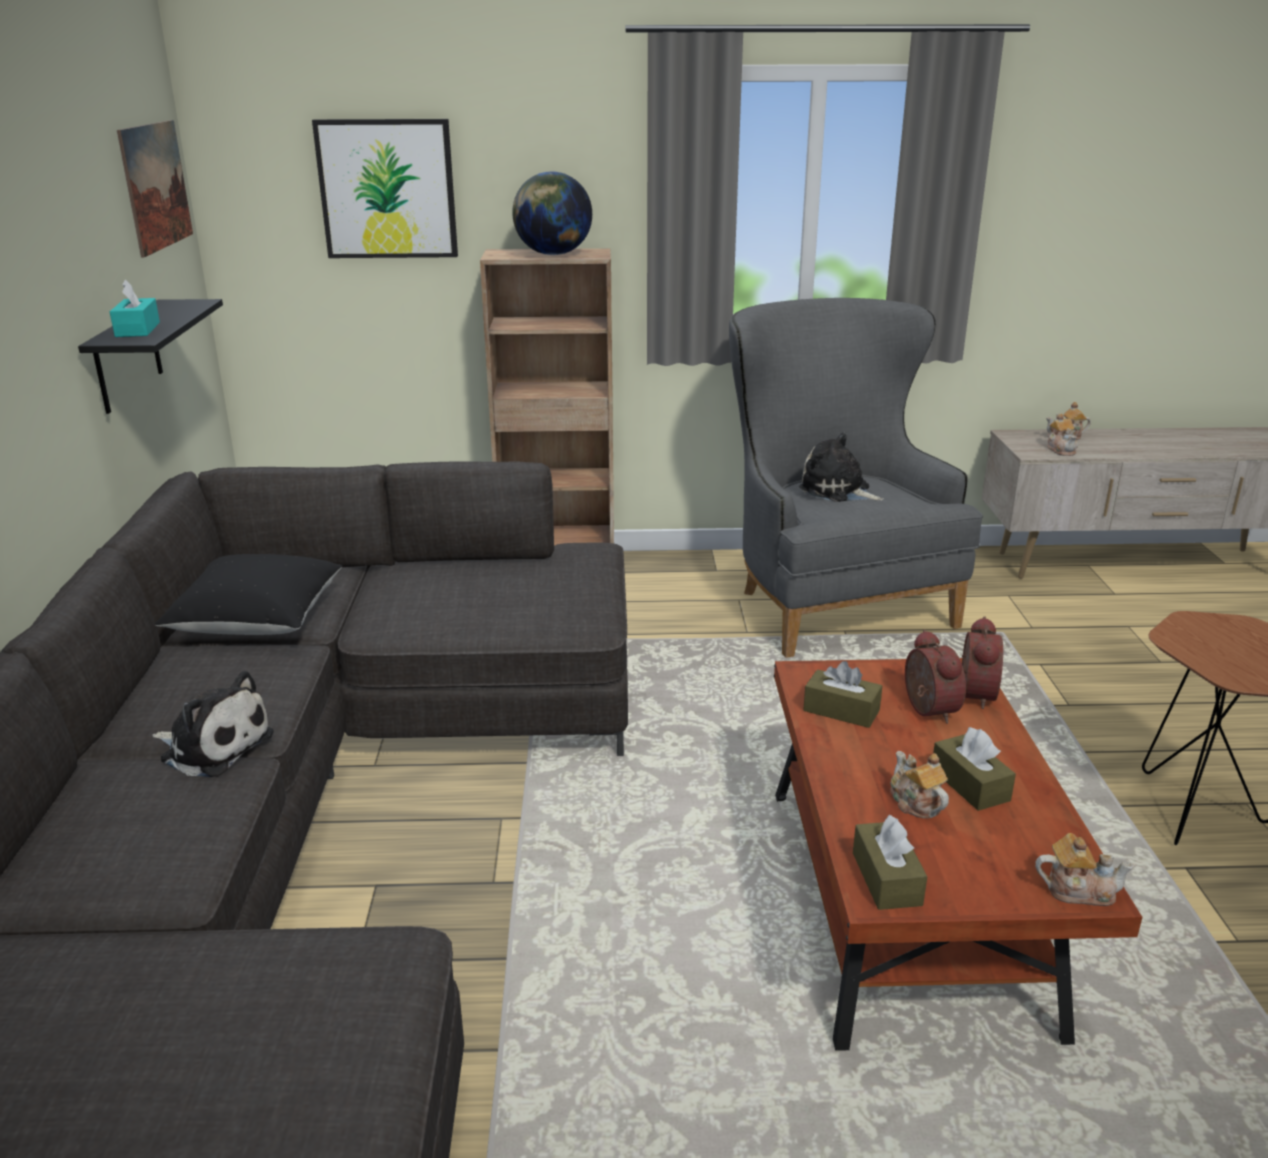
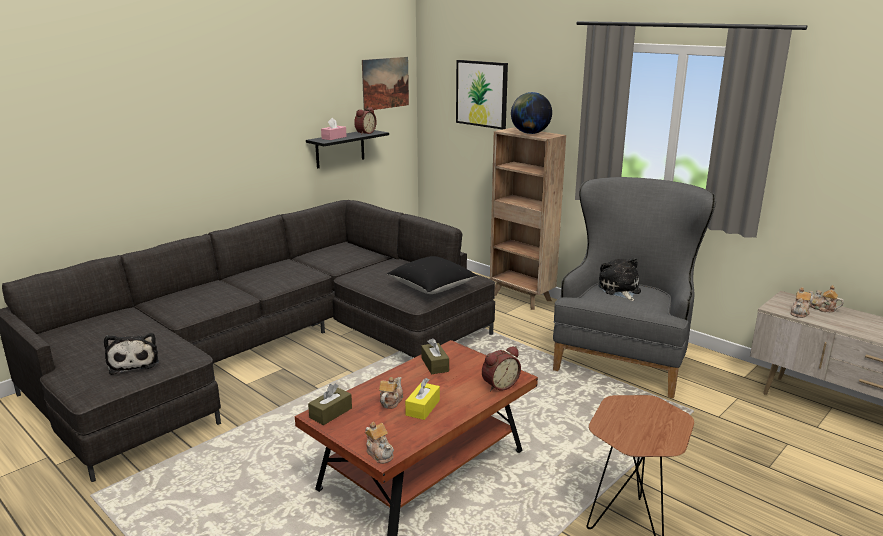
camera: 45 degrees right, 5 degrees down
turquoise tissue box [110,279,160,337] -> pink tissue box [321,118,347,140]
plush toy [152,671,274,777] -> plush toy moved to [104,333,159,375]
black pillow [155,554,342,635] -> black pillow moved to [387,256,477,294]
alarm clock [905,630,966,724] -> alarm clock moved to [354,107,377,135]
brown tissue box [933,727,1016,811] -> yellow tissue box [405,378,440,420]

